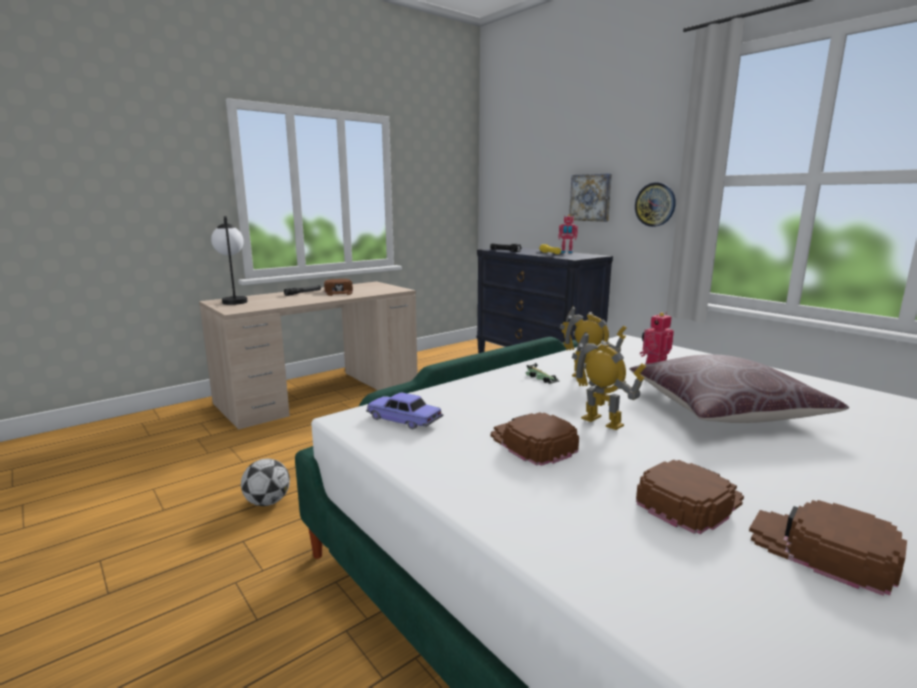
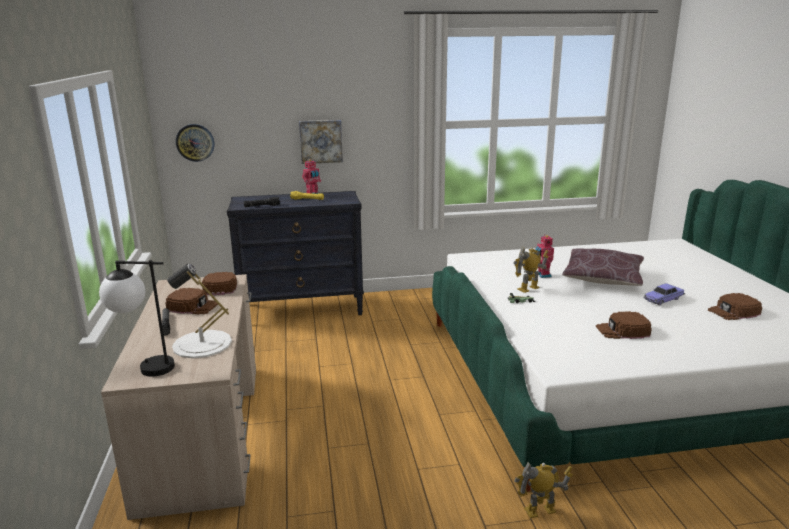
camera: 60 degrees left, 5 degrees up
football [241,459,290,506] -> none
toy car [366,392,444,429] -> toy car moved to [643,283,685,306]
toy robot [572,332,646,430] -> toy robot moved to [514,462,573,518]
wall clock [635,182,676,227] -> wall clock moved to [176,124,214,162]
brown cap [636,460,744,534] -> brown cap moved to [202,272,237,295]
none -> white table lamp [167,264,232,358]

